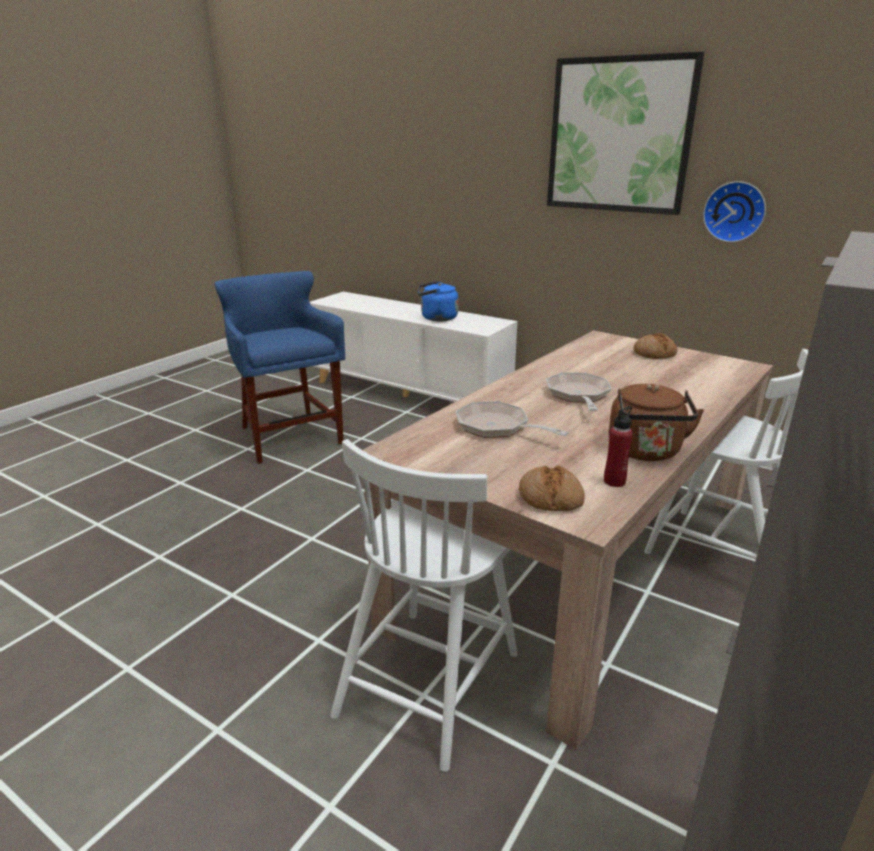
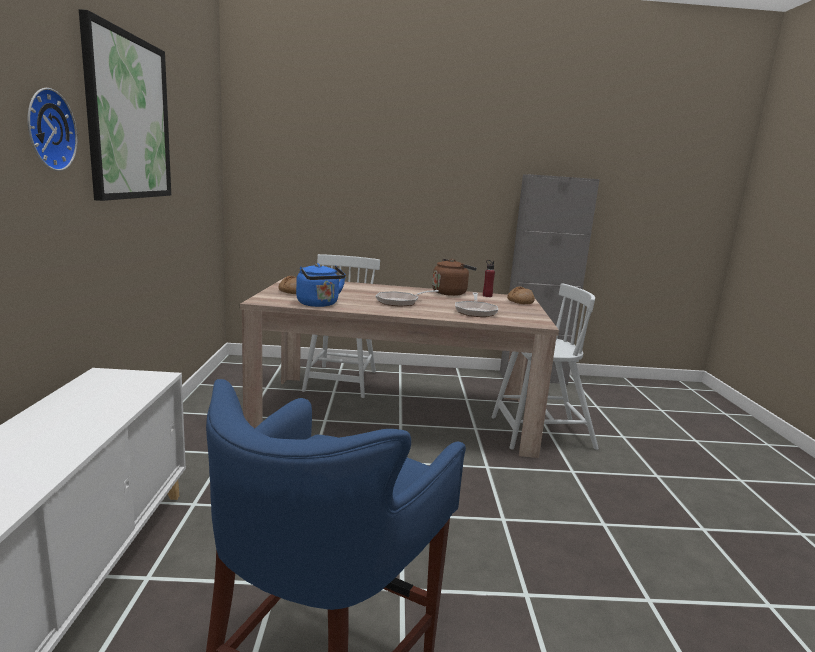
camera: 125 degrees left, 10 degrees down
blue kettle [418,281,459,321] -> blue kettle moved to [296,263,346,307]
wall clock [703,181,766,242] -> wall clock moved to [28,88,77,171]

